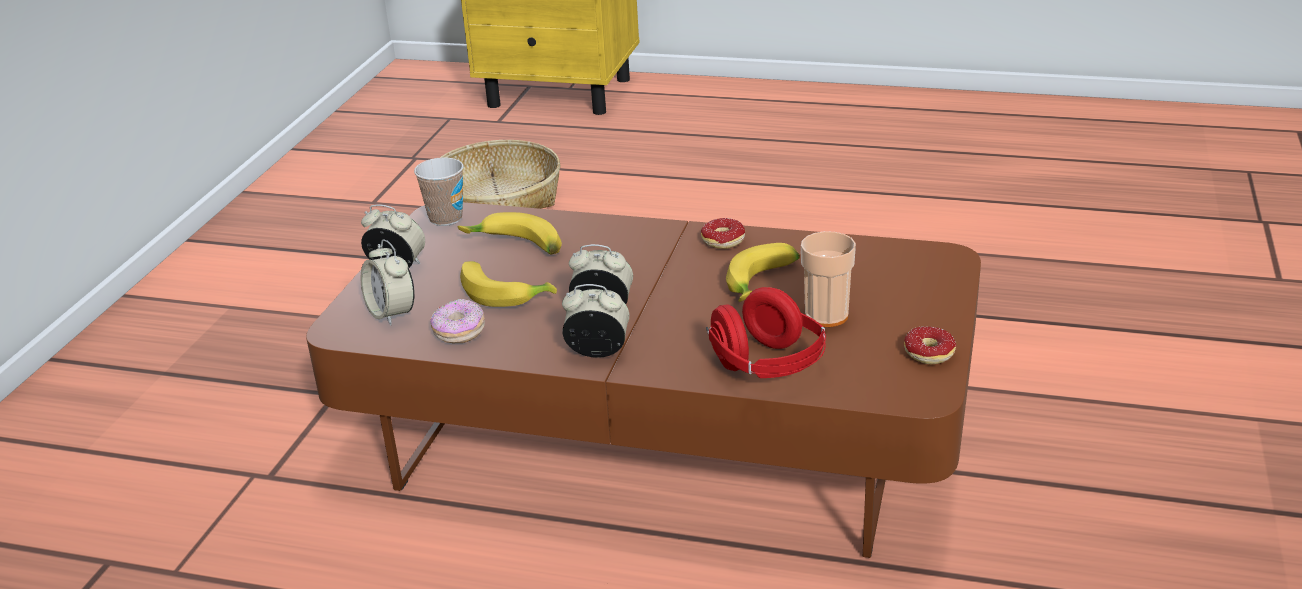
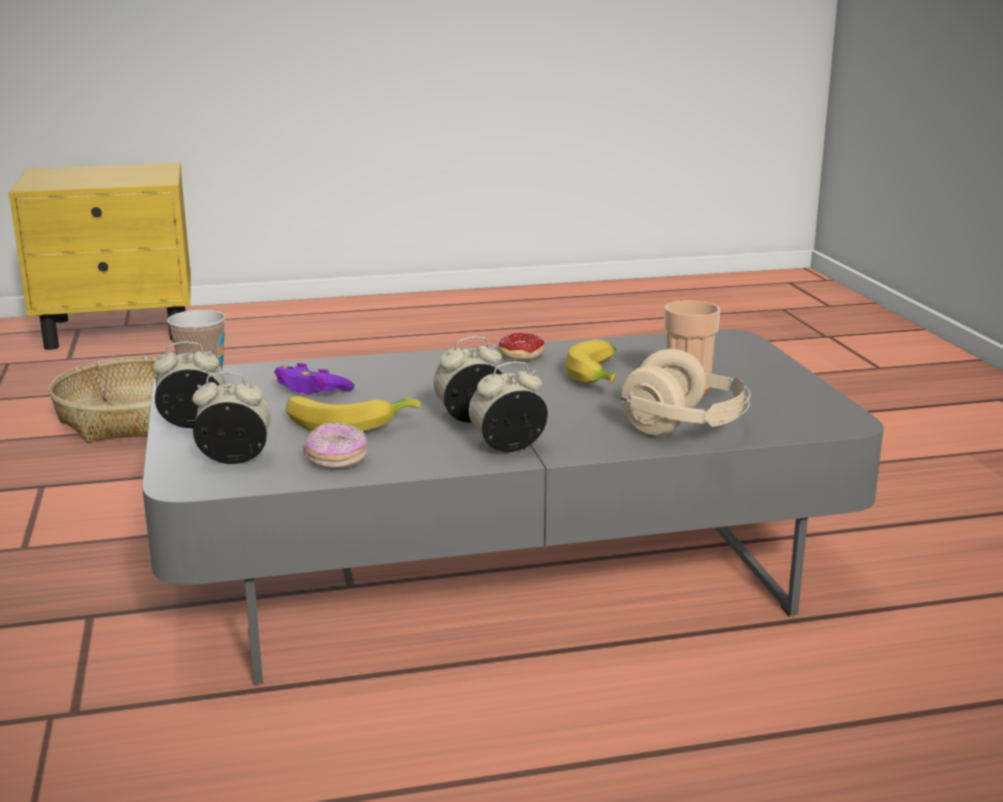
camera: 30 degrees left, 10 degrees down
brown coffee table [306,202,981,558] -> grey coffee table [142,329,884,684]
alarm clock [361,239,415,325] -> alarm clock turned 150 degrees clockwise [192,372,271,464]
banana [458,212,562,255] -> purple game controller [274,363,355,394]
red headphones [706,287,826,378] -> beige headphones [621,349,750,436]
donut [904,326,956,364] -> none

